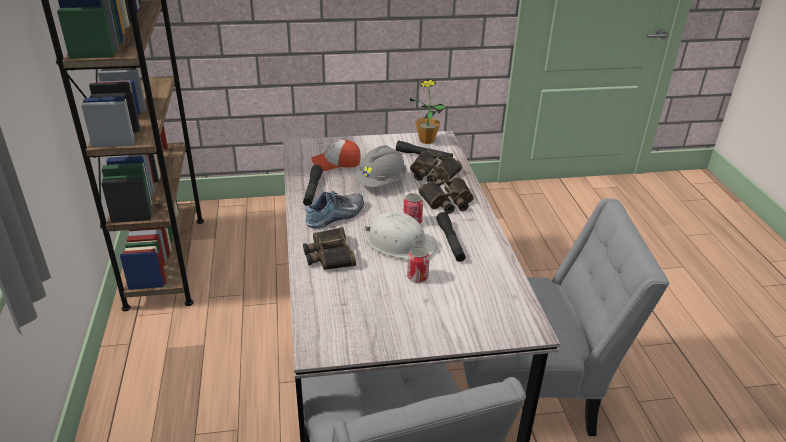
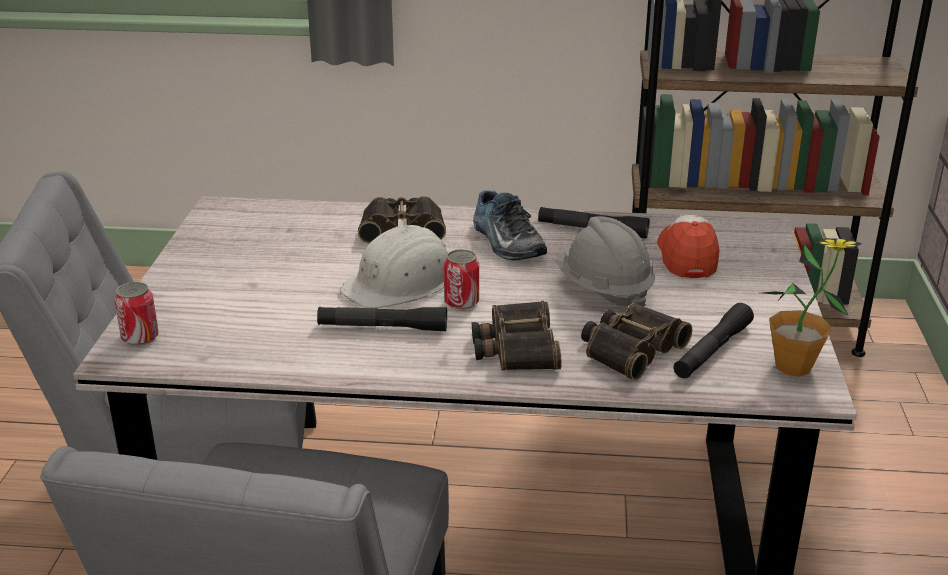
camera: 105 degrees right, 5 degrees down
can [407,246,430,283] -> can moved to [114,282,159,346]

